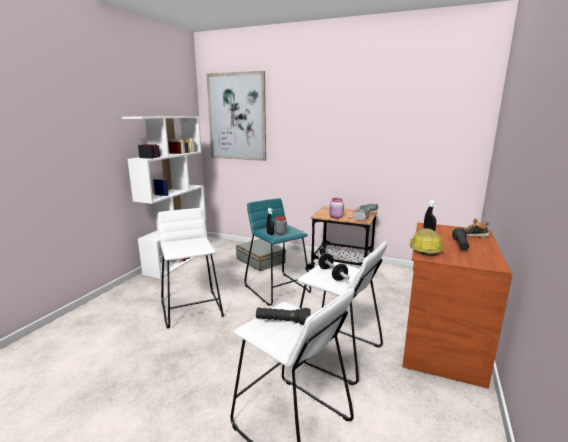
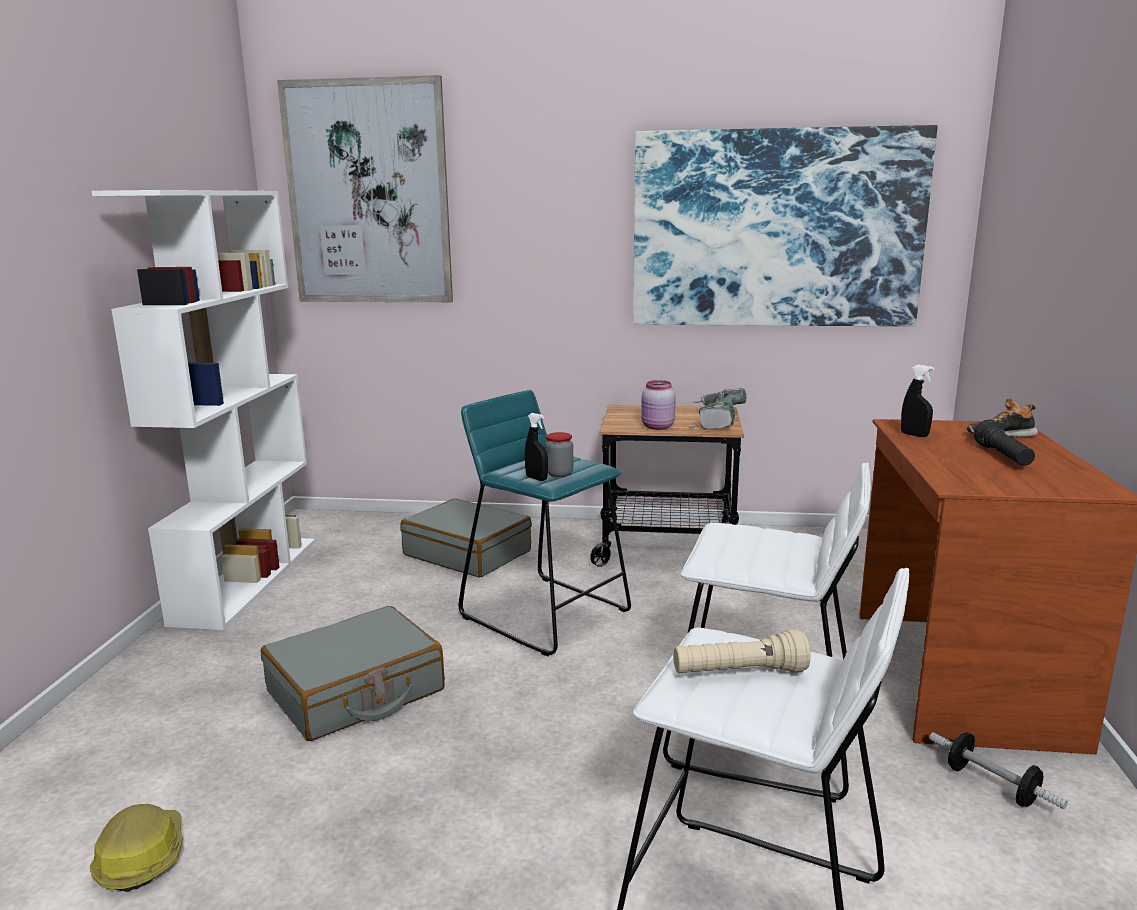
camera: 15 degrees left, 0 degrees up
white stool [158,208,224,329] -> grey suitcase [261,606,445,741]
black flashlight [256,308,311,325] -> beige flashlight [673,629,811,673]
dumbbell [318,253,350,281] -> dumbbell moved to [929,732,1068,809]
hard hat [410,228,444,256] -> hard hat moved to [90,804,183,892]
none -> picture [633,125,937,326]

